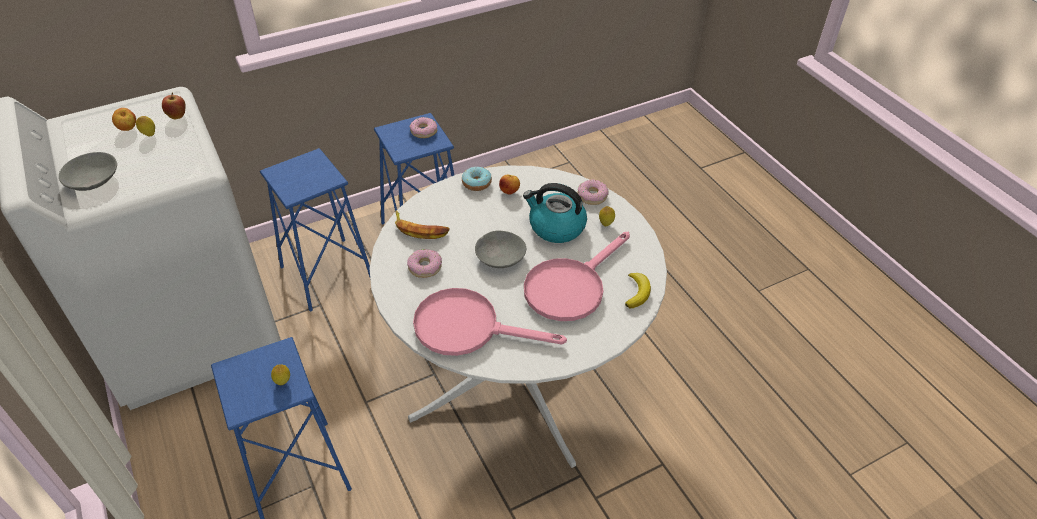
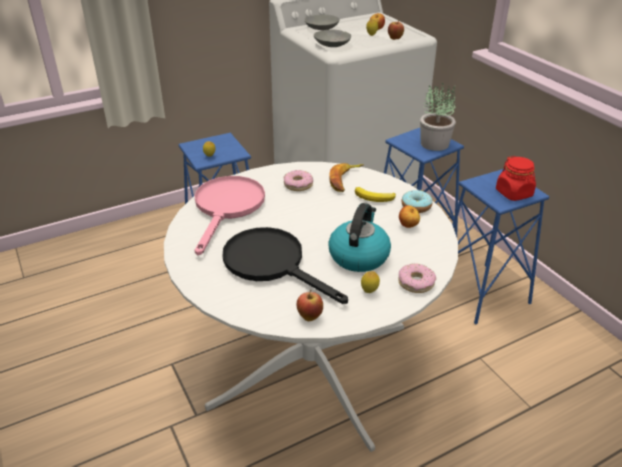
camera: 90 degrees right, 10 degrees down
donut [410,117,437,138] -> red jar [496,156,536,201]
grey bowl [475,231,526,268] -> grey bowl moved to [314,30,351,47]
pink frying pan [524,232,630,321] -> black frying pan [223,227,348,304]
banana [625,273,651,308] -> banana moved to [355,187,396,202]
none -> apple [297,290,323,321]
none -> potted plant [420,83,456,151]

